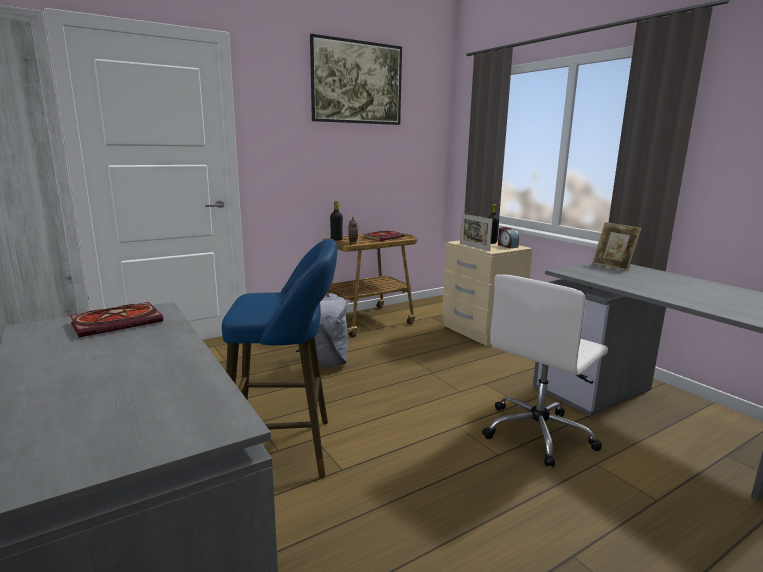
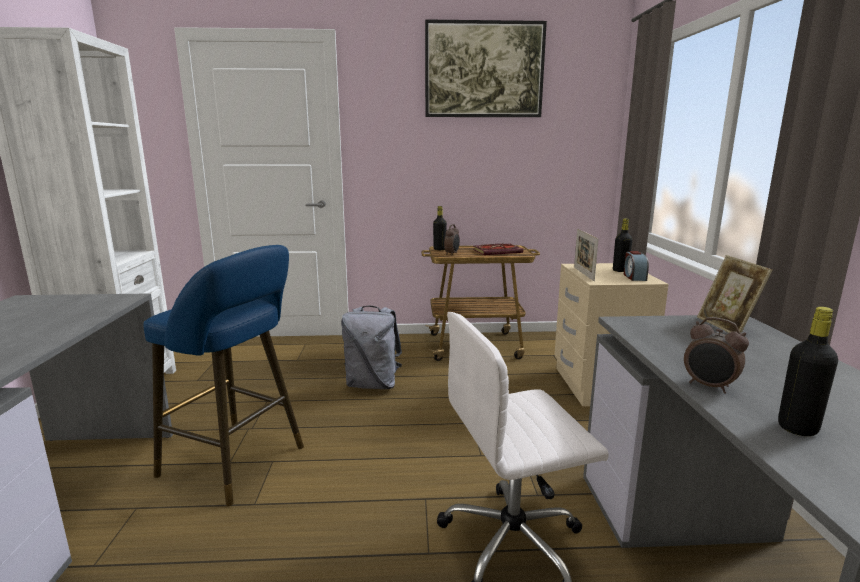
camera: 30 degrees right, 0 degrees up
book [70,302,163,337] -> none
none -> alarm clock [684,317,749,394]
none -> black bottle [778,307,838,436]

